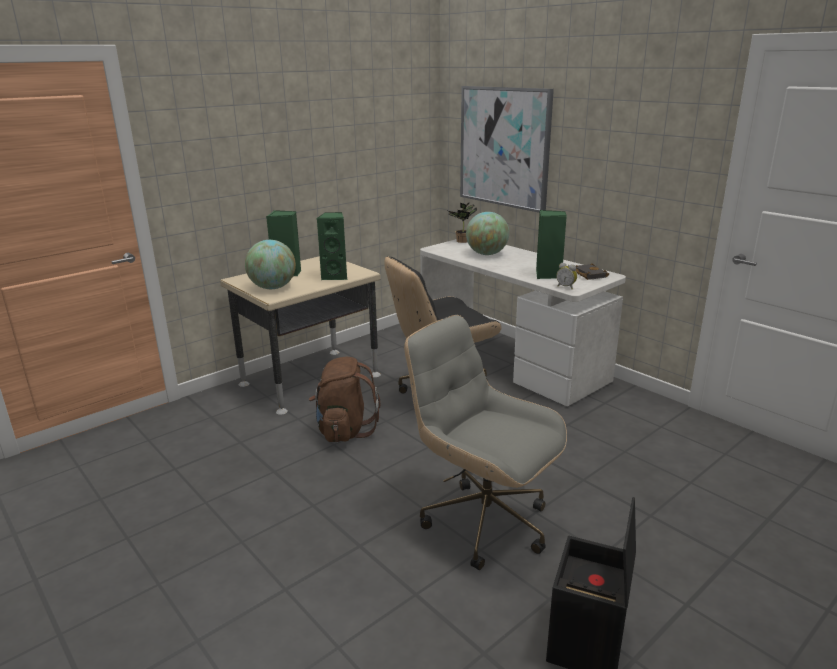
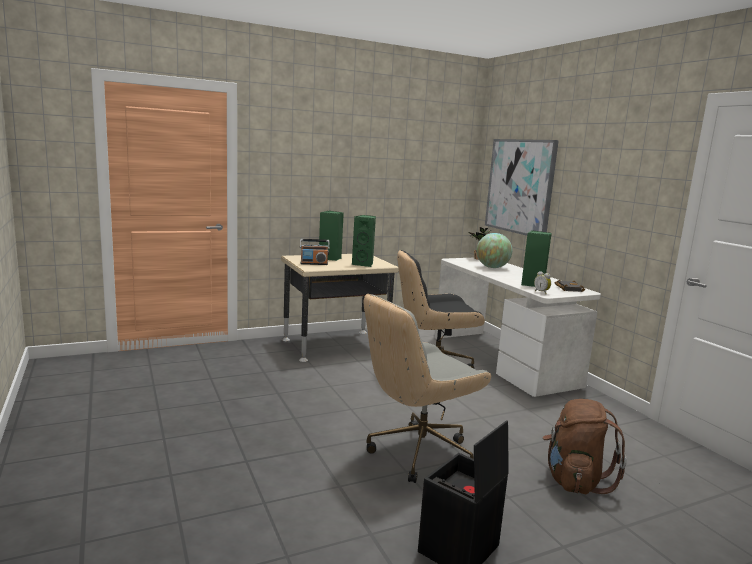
camera: 15 degrees right, 10 degrees down
globe [245,240,296,289] -> radio [300,239,329,265]
brown backpack [309,357,380,442] -> brown backpack moved to [542,399,627,494]
grey office chair [404,315,567,570] -> grey office chair turned 90 degrees counterclockwise [364,294,491,483]

